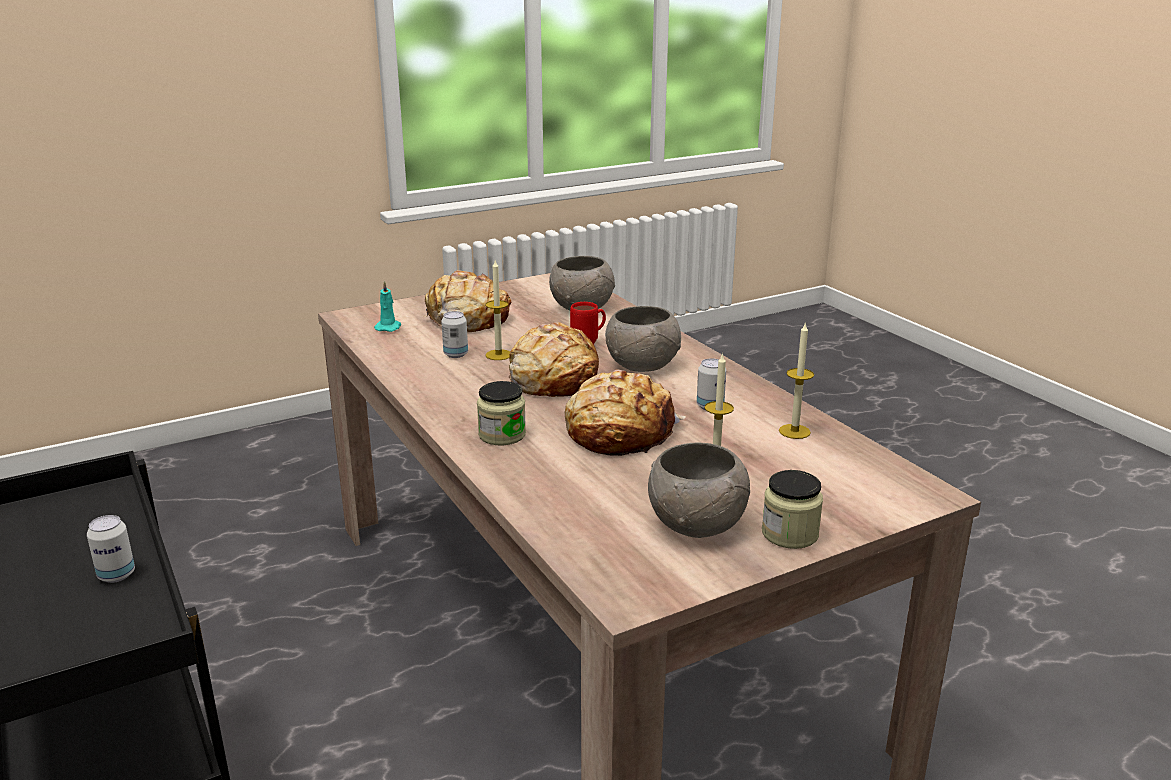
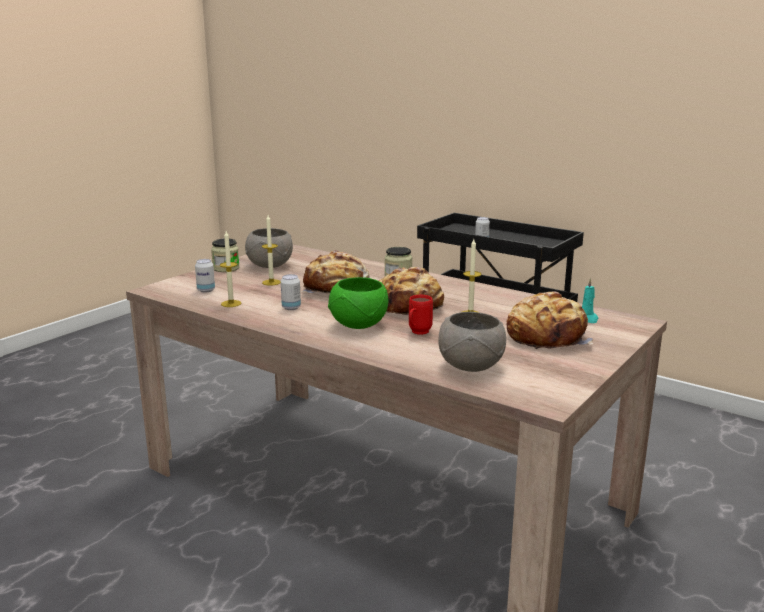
camera: 155 degrees right, 5 degrees down
can [441,311,468,358] -> can moved to [195,259,215,293]
grey bowl [605,306,681,372] -> green bowl [328,277,388,329]

